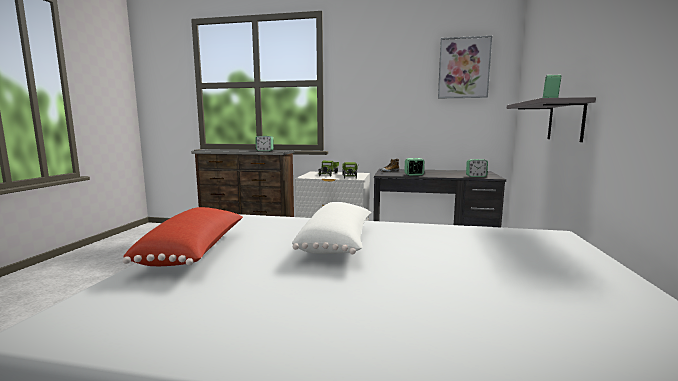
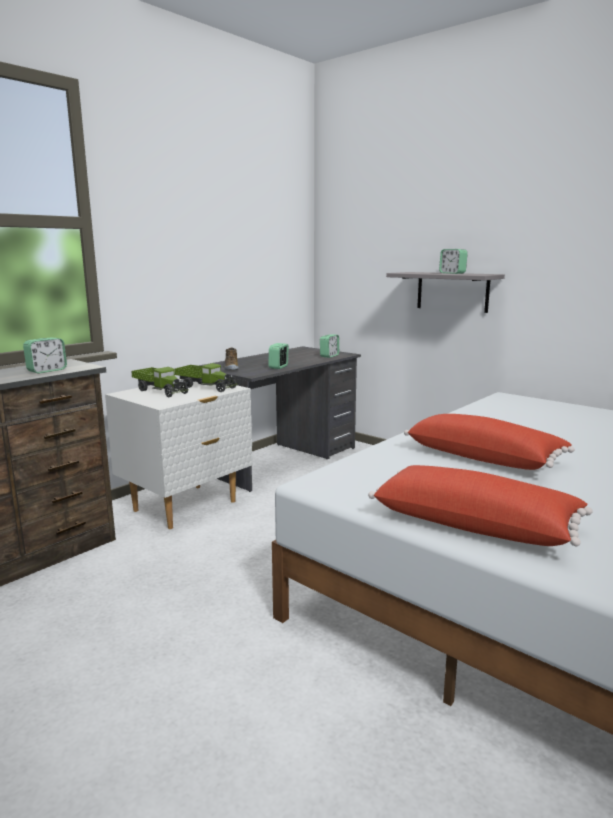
camera: 60 degrees left, 5 degrees up
white pillow [292,202,372,254] -> red pillow [404,414,574,470]
picture [438,36,492,99] -> none

